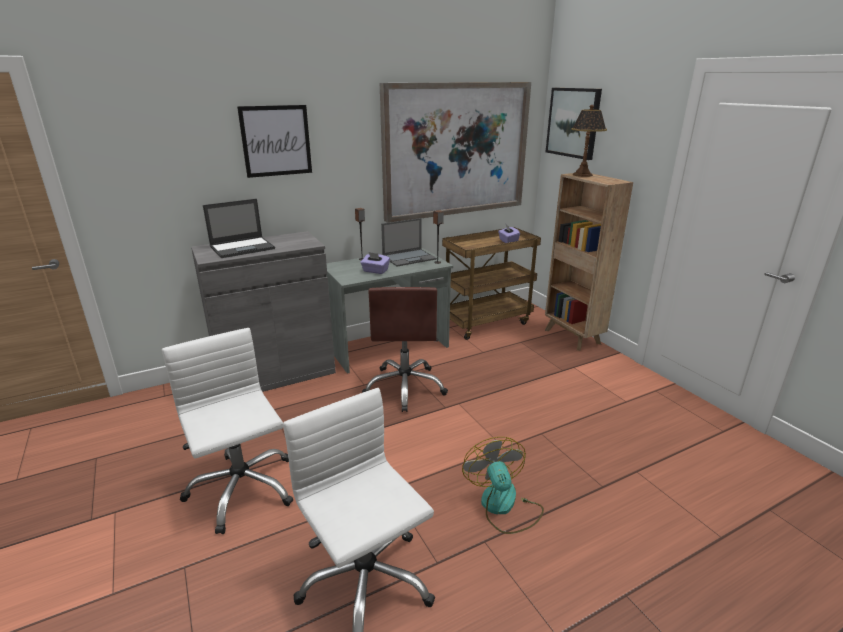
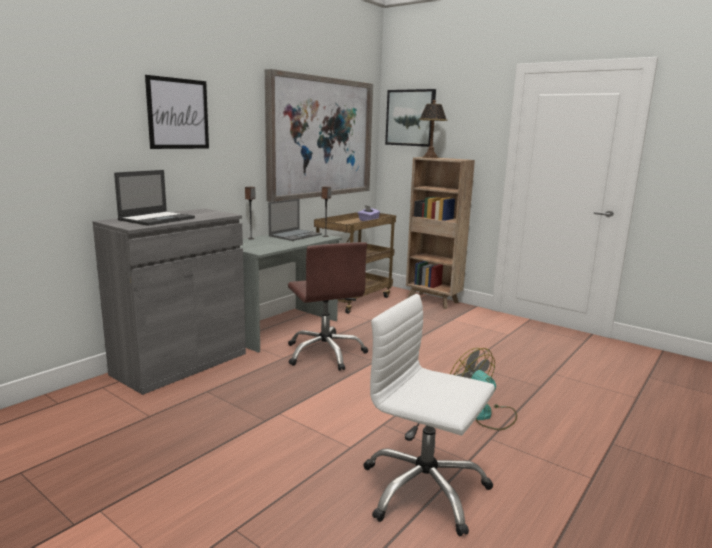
camera: 25 degrees left, 10 degrees down
white office chair [162,328,293,534] -> none
purple tissue box [360,252,390,274] -> none

